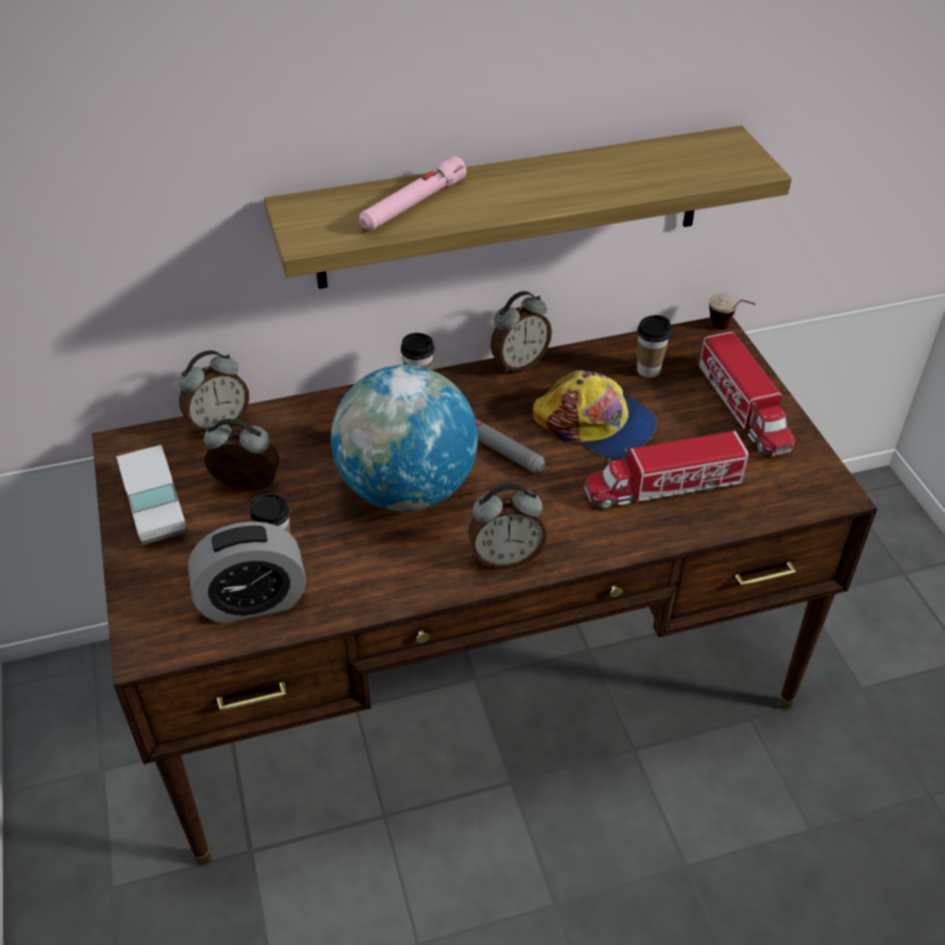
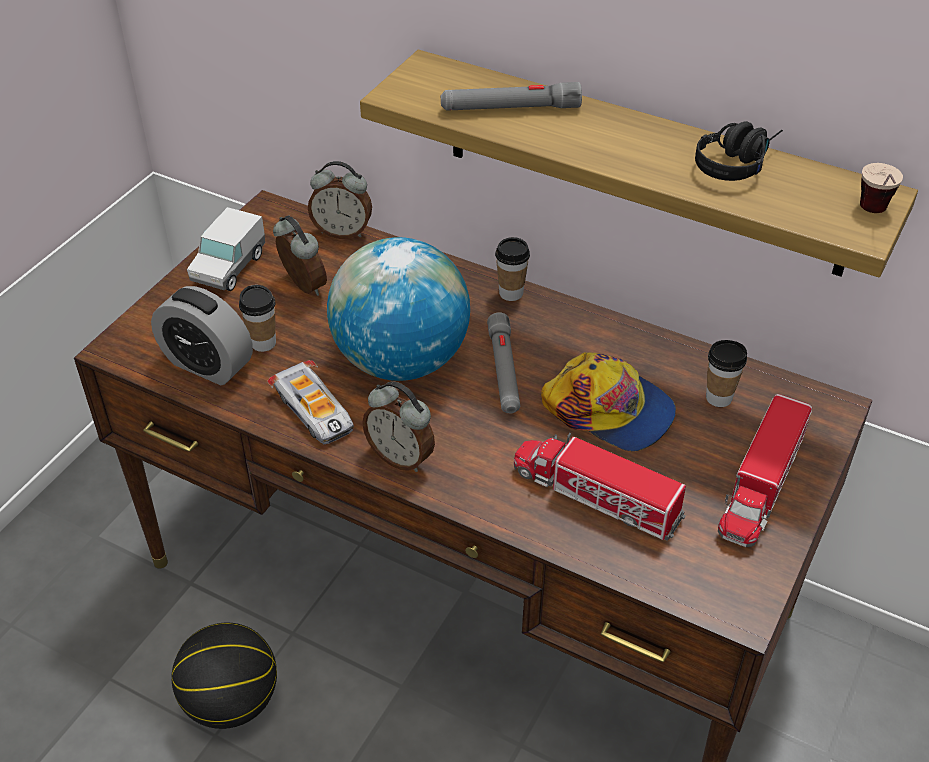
camera: 45 degrees right, 0 degrees up
pink flashlight [359,156,466,231] -> grey flashlight [441,82,582,111]
alarm clock [490,291,552,373] -> none
cap [533,370,657,460] -> cap turned 45 degrees counterclockwise [541,352,676,451]
cup [709,293,756,330] -> cup moved to [860,163,903,213]
none -> basketball [172,623,277,729]
none -> toy car [267,360,354,444]
none -> black headphones [695,121,783,181]

